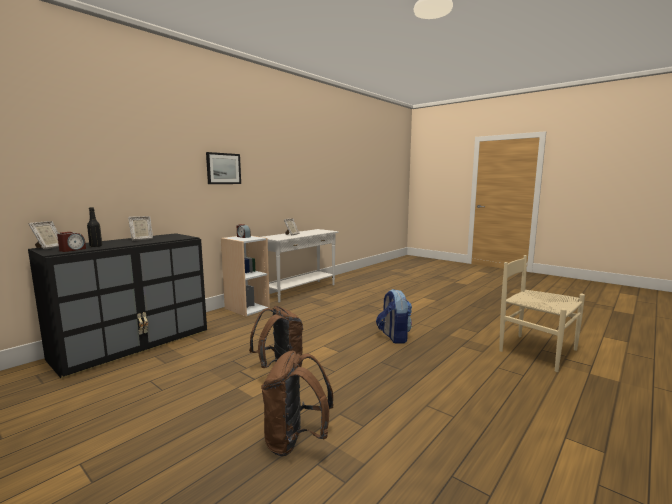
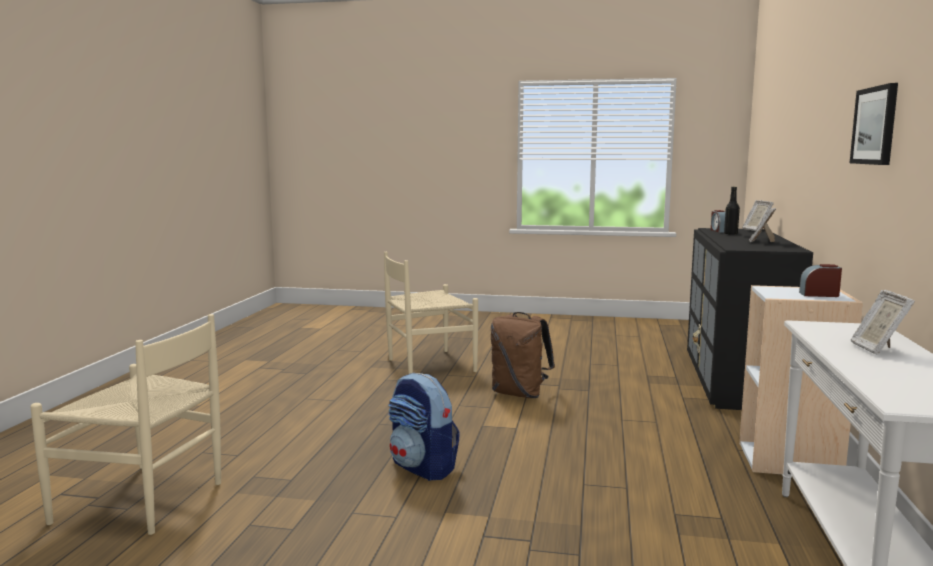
camera: 150 degrees right, 0 degrees up
brown backpack [261,351,334,456] -> beige chair [384,252,478,374]

